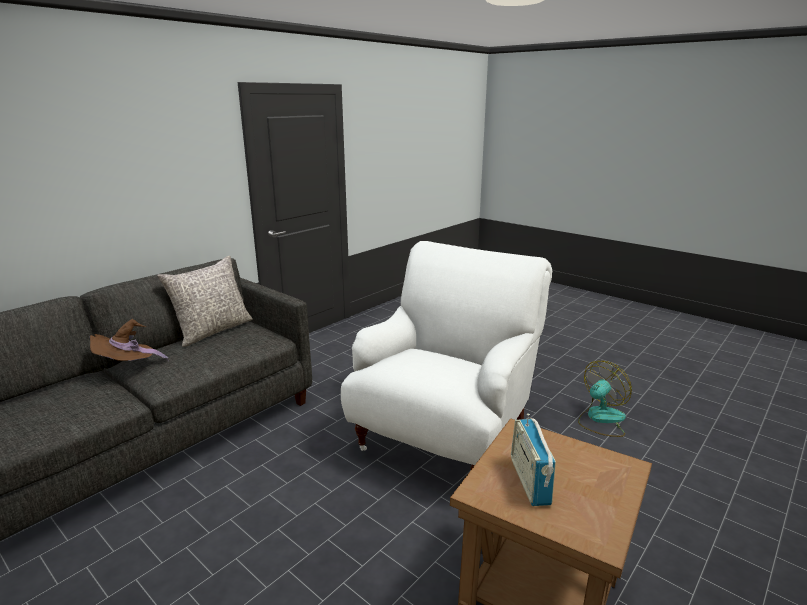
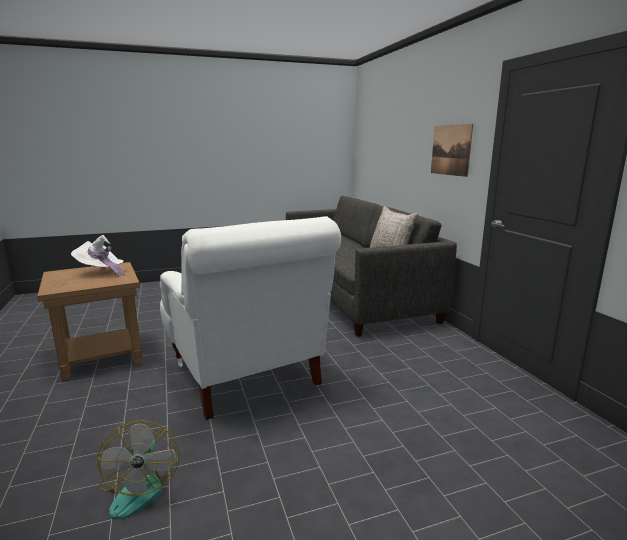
camera: 120 degrees right, 5 degrees down
brown hat [90,319,169,361] -> none
radio [511,413,556,506] -> white hat [71,235,125,277]
none -> picture [431,124,473,177]

